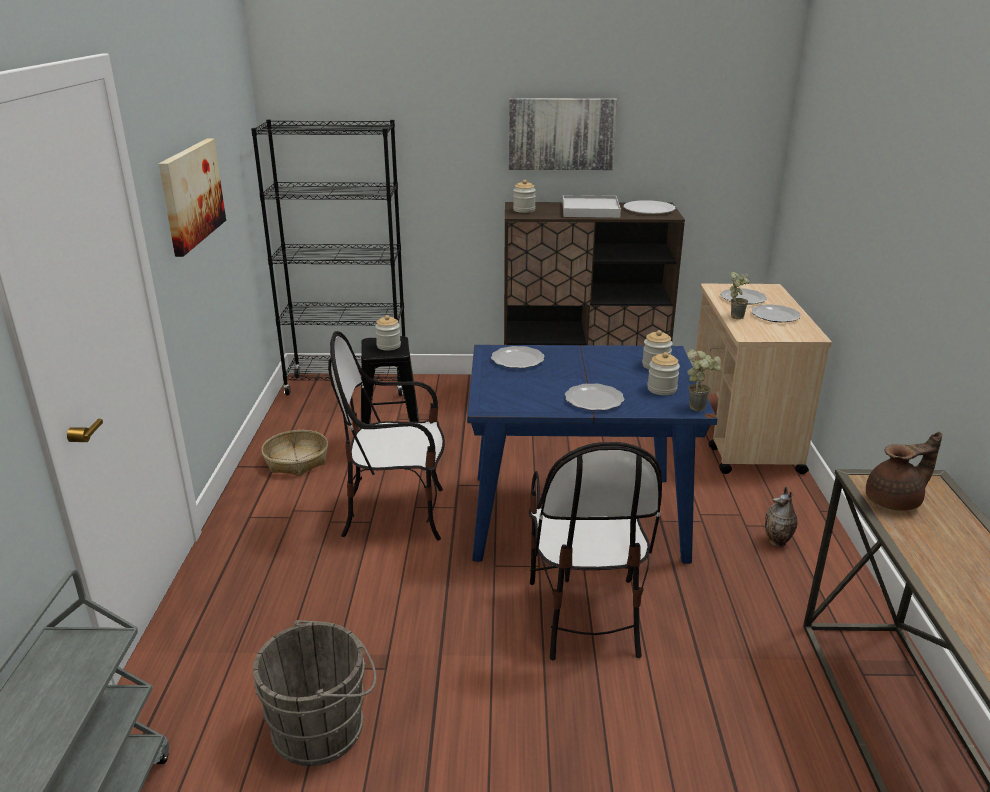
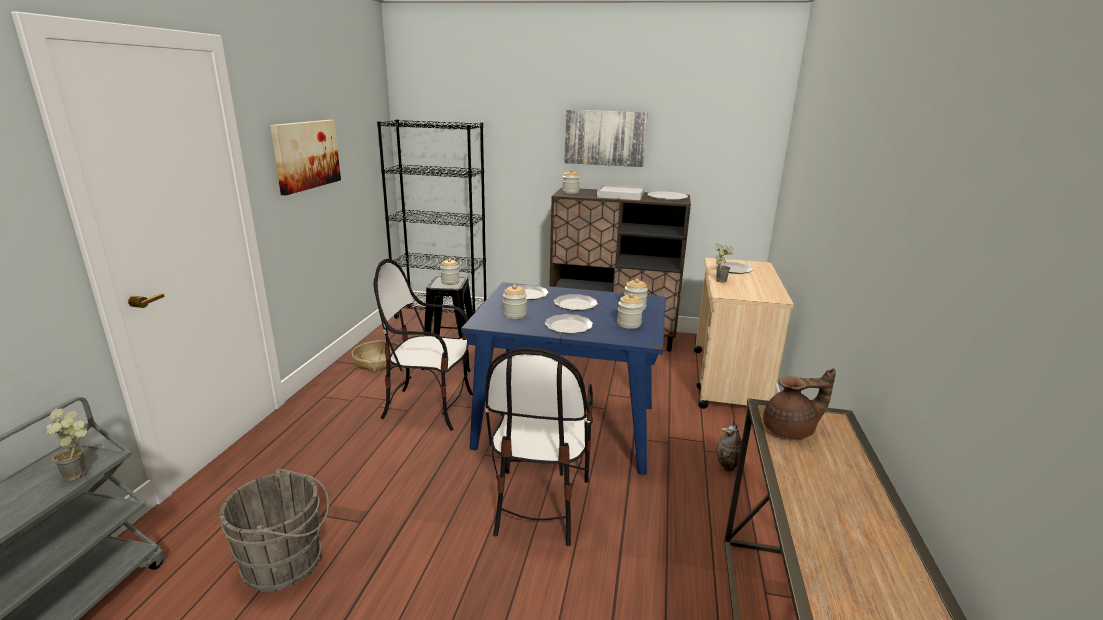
camera: 10 degrees right, 5 degrees down
potted plant [687,349,721,411] -> potted plant moved to [46,408,87,481]
plate [752,304,801,322] -> plate moved to [554,294,598,311]
none -> jar [503,284,527,319]

